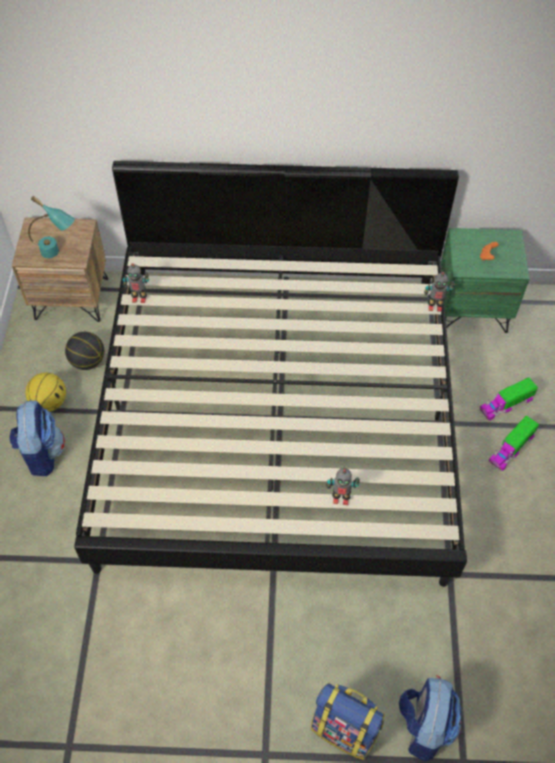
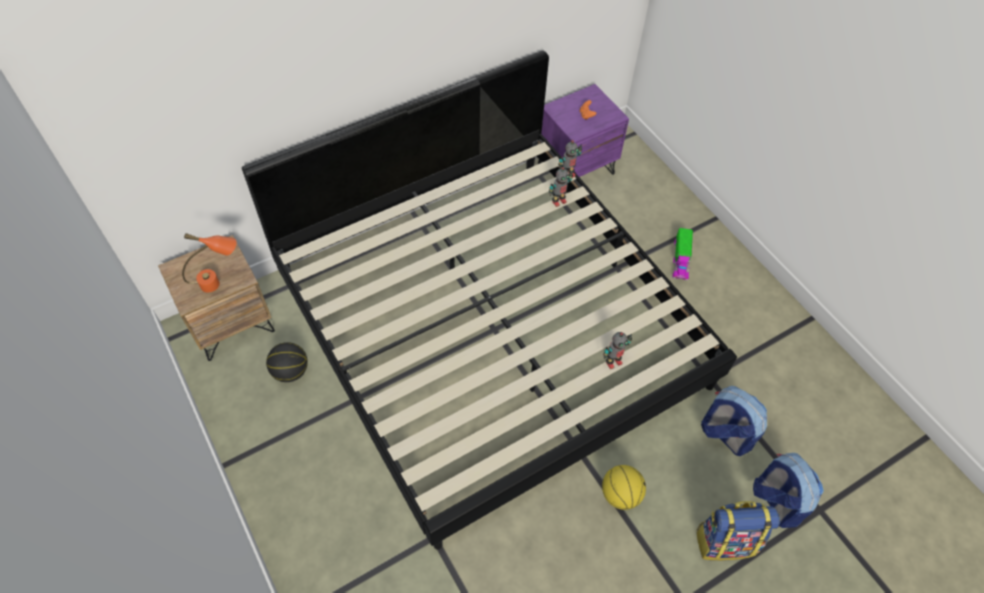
camera: 35 degrees left, 0 degrees up
backpack [9,400,65,476] -> backpack moved to [701,386,767,456]
basketball [25,373,66,412] -> basketball moved to [602,465,646,510]
turquoise table lamp [28,196,75,258] -> orange table lamp [182,233,237,292]
toy robot [123,263,149,303] -> toy robot moved to [549,167,573,207]
green nightstand [441,228,529,333] -> purple nightstand [538,84,629,194]
toy truck [479,377,538,421] -> none

